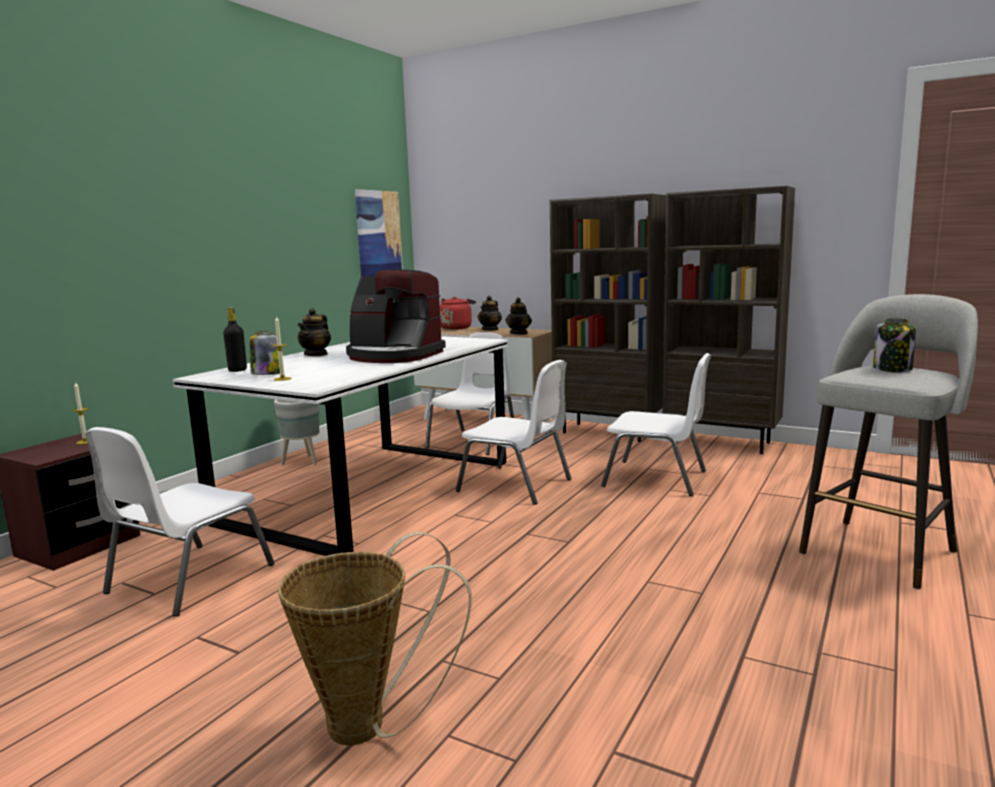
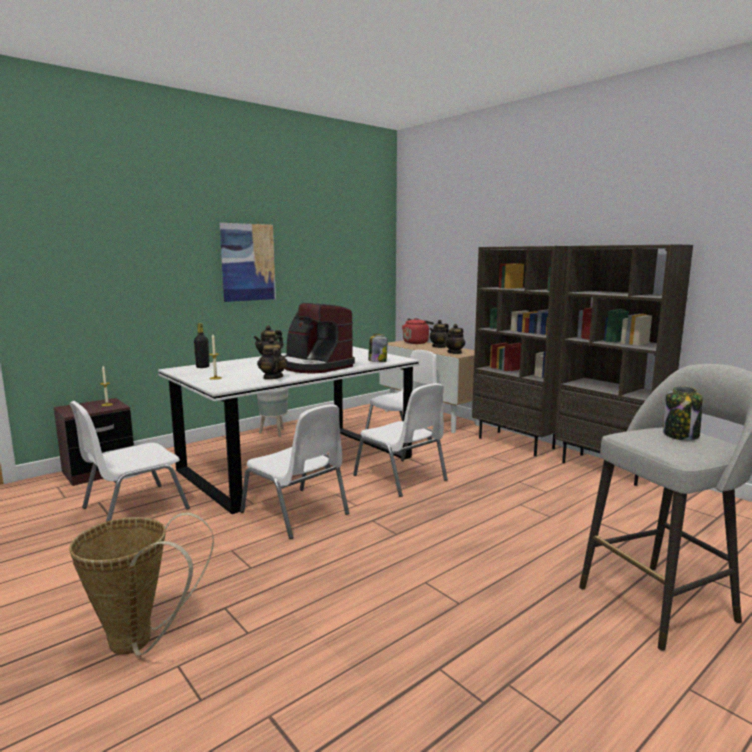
camera: 20 degrees right, 0 degrees up
jar [250,331,280,375] -> jar moved to [368,334,388,362]
picture [355,189,403,276] -> picture moved to [220,223,276,302]
white chair [601,353,711,496] -> white chair moved to [240,404,349,539]
none -> teapot [257,338,288,380]

